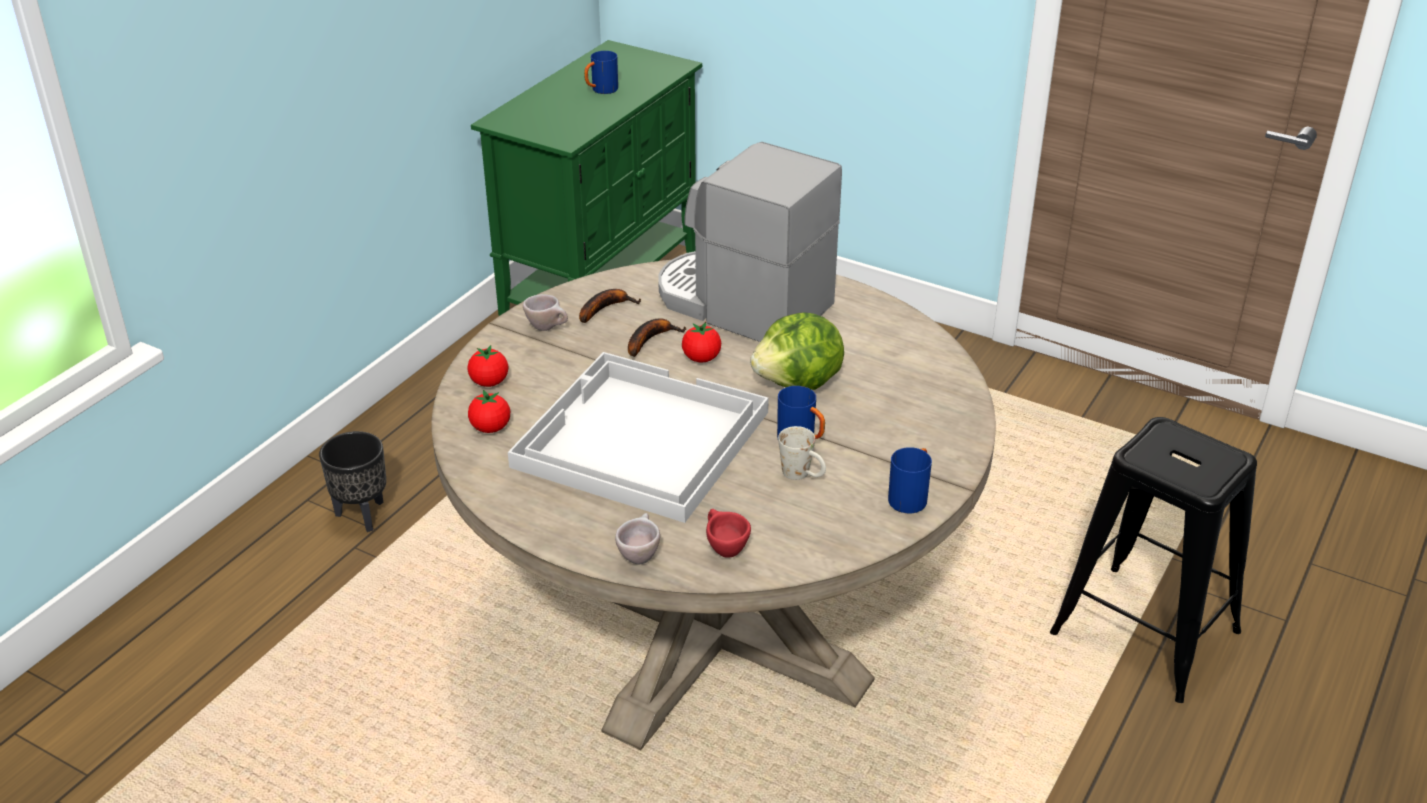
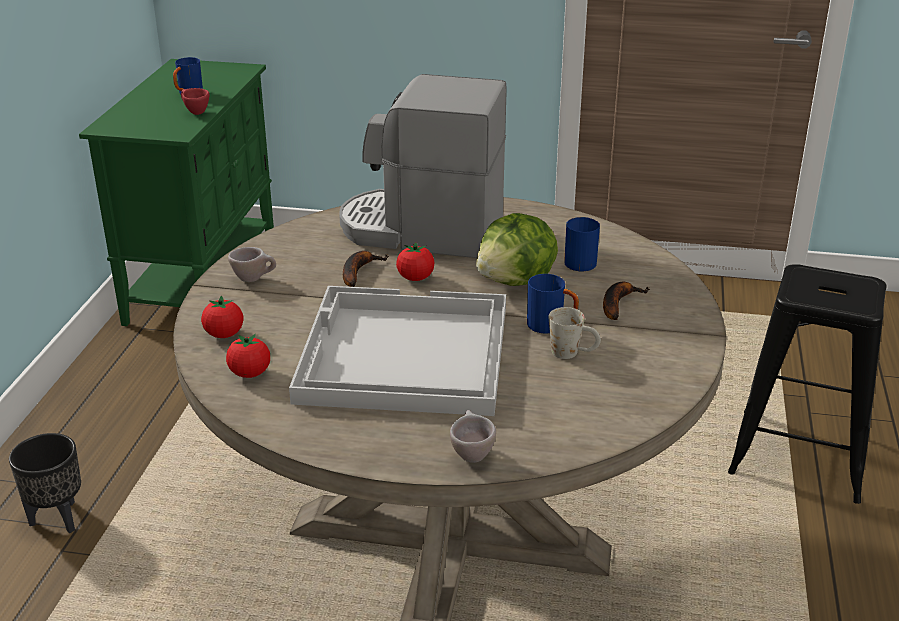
camera: 20 degrees left, 5 degrees down
banana [579,289,641,323] -> banana moved to [603,282,650,320]
red cup [706,509,751,558] -> red cup moved to [181,88,210,115]
blue mug [888,447,932,513] -> blue mug moved to [564,217,600,271]

